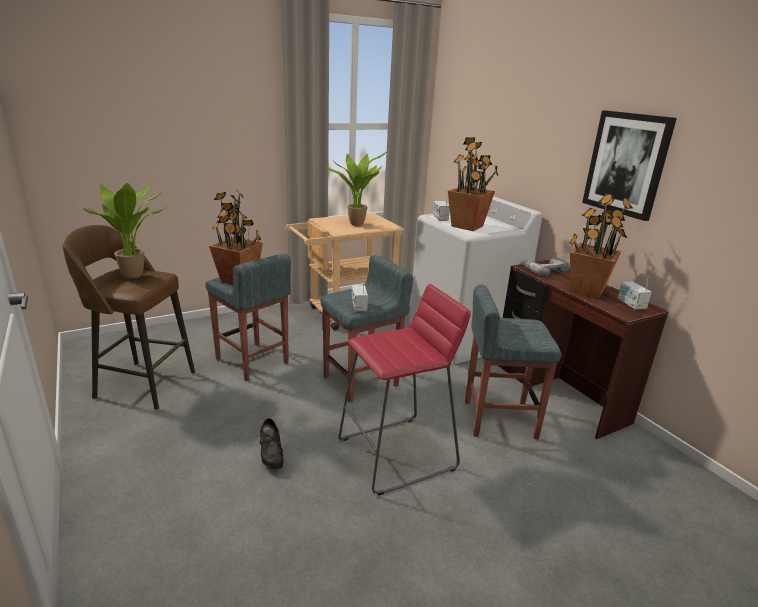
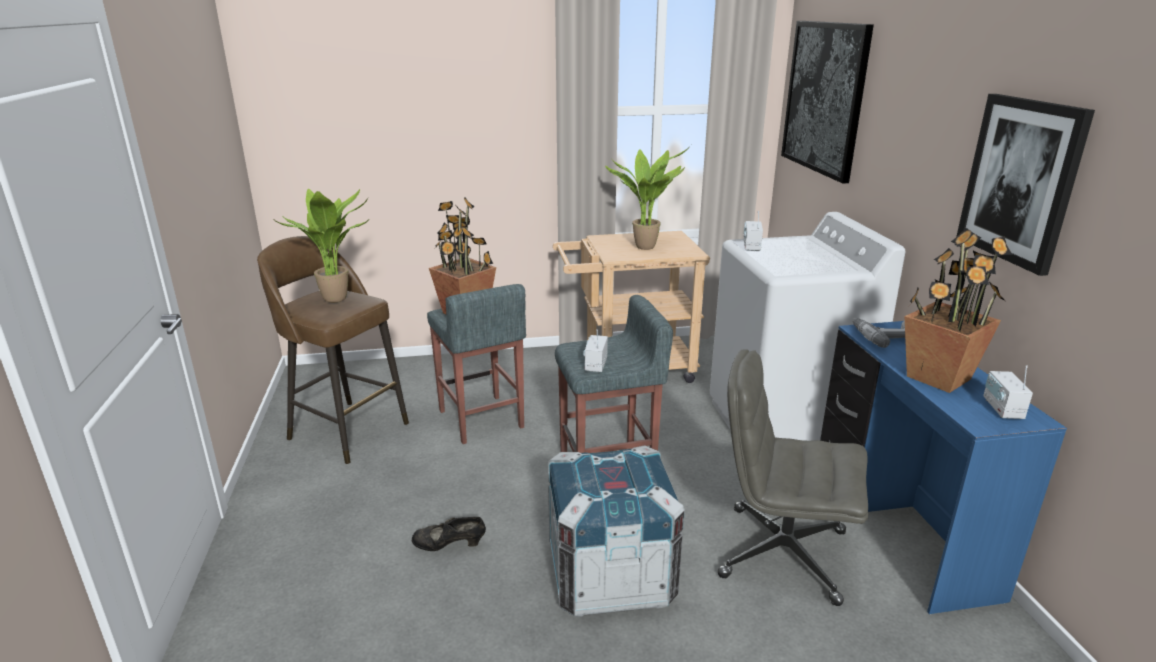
camera: 20 degrees right, 0 degrees up
black shoe [260,418,284,469] -> black shoe turned 90 degrees clockwise [412,517,486,551]
red stool [338,284,471,495] -> crate [548,445,685,617]
potted plant [448,137,498,231] -> none
grey stool [465,285,562,439] -> grey office chair [718,349,868,606]
brown desk [499,260,669,439] -> blue desk [820,321,1067,614]
none -> picture [781,21,874,184]

